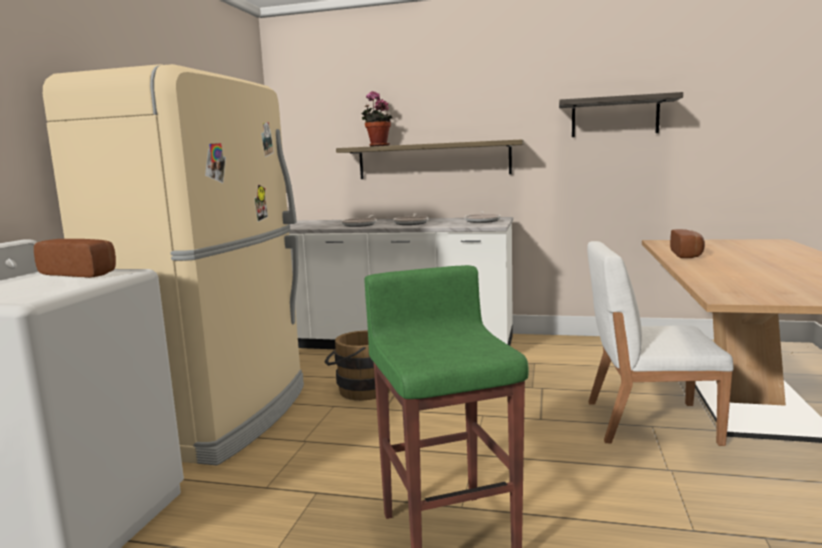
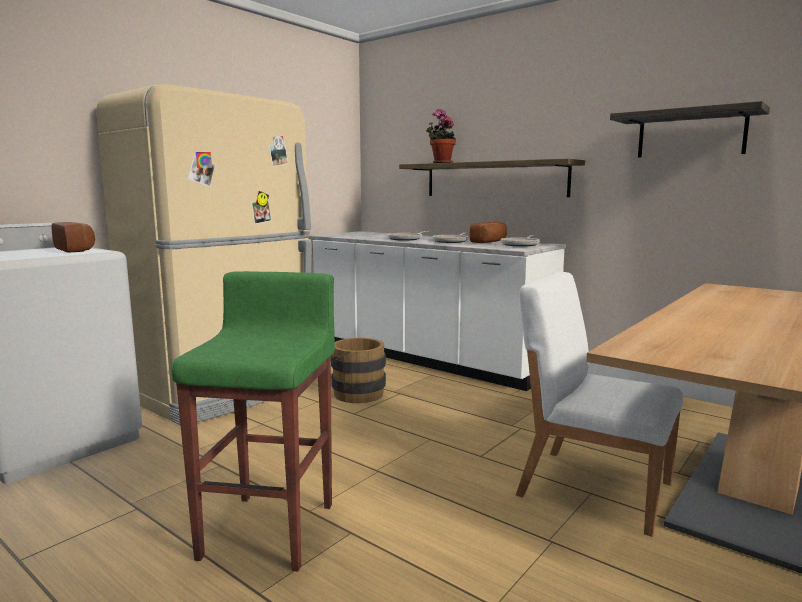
camera: 25 degrees right, 0 degrees up
bread [670,229,705,258] -> bread moved to [470,222,507,243]

